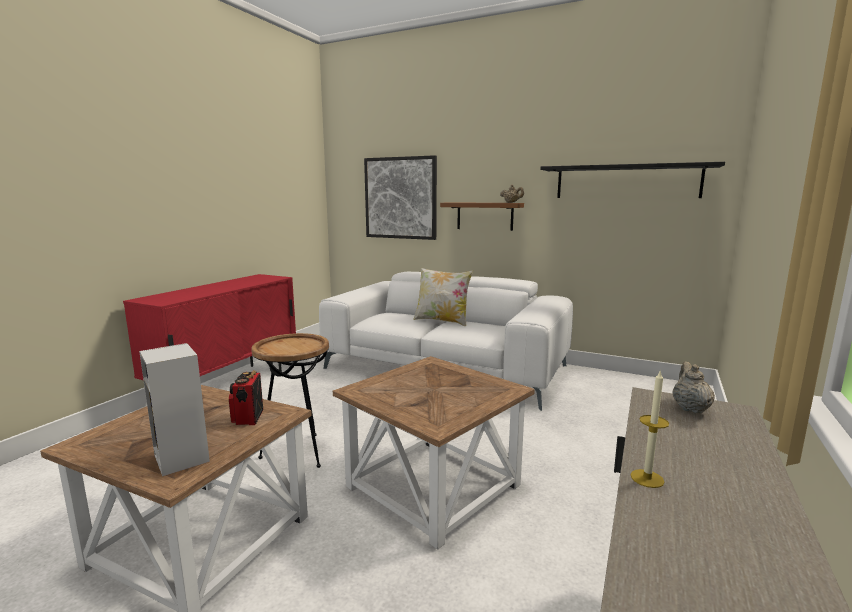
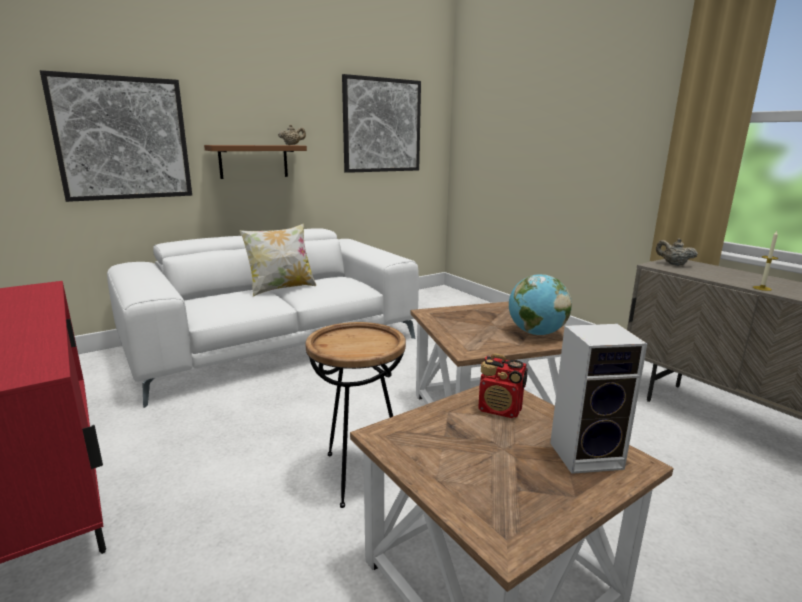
camera: 60 degrees left, 5 degrees up
black shelf [540,162,725,198] -> picture [342,74,421,173]
none -> globe [509,274,572,335]

